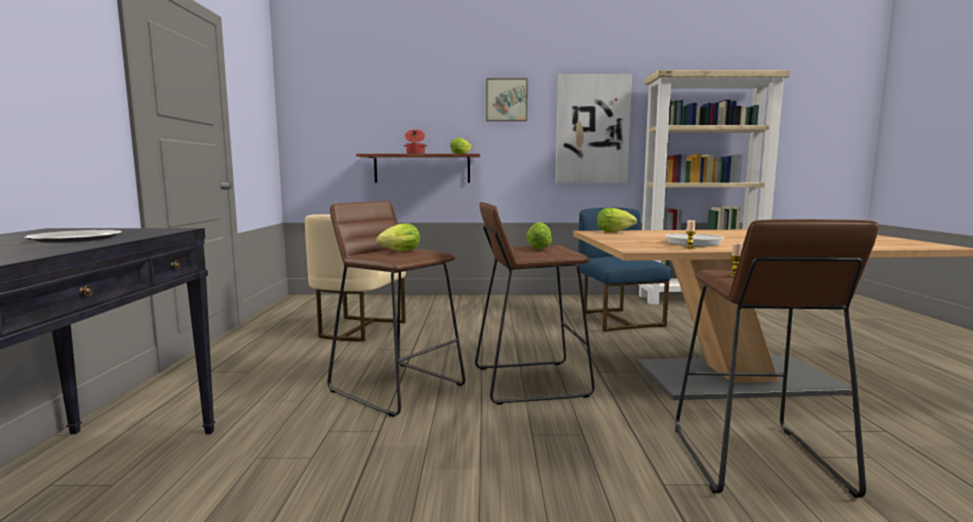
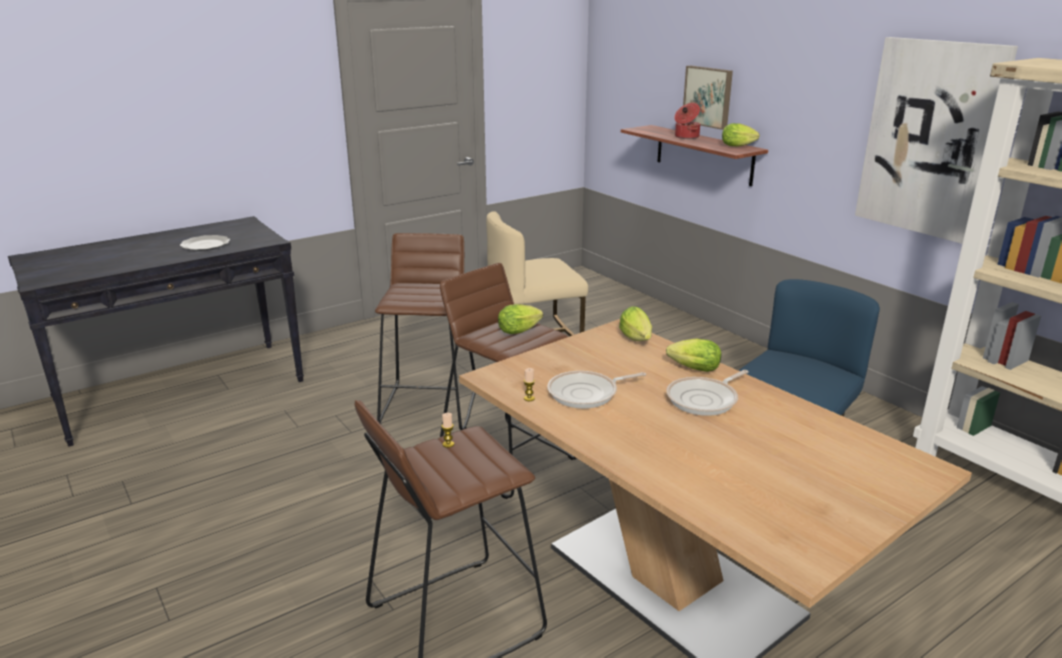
camera: 55 degrees right, 15 degrees up
lettuce [376,223,420,251] -> lettuce moved to [666,339,721,372]
picture [486,78,528,121] -> picture moved to [683,66,733,130]
none -> frying pan [666,370,749,416]

